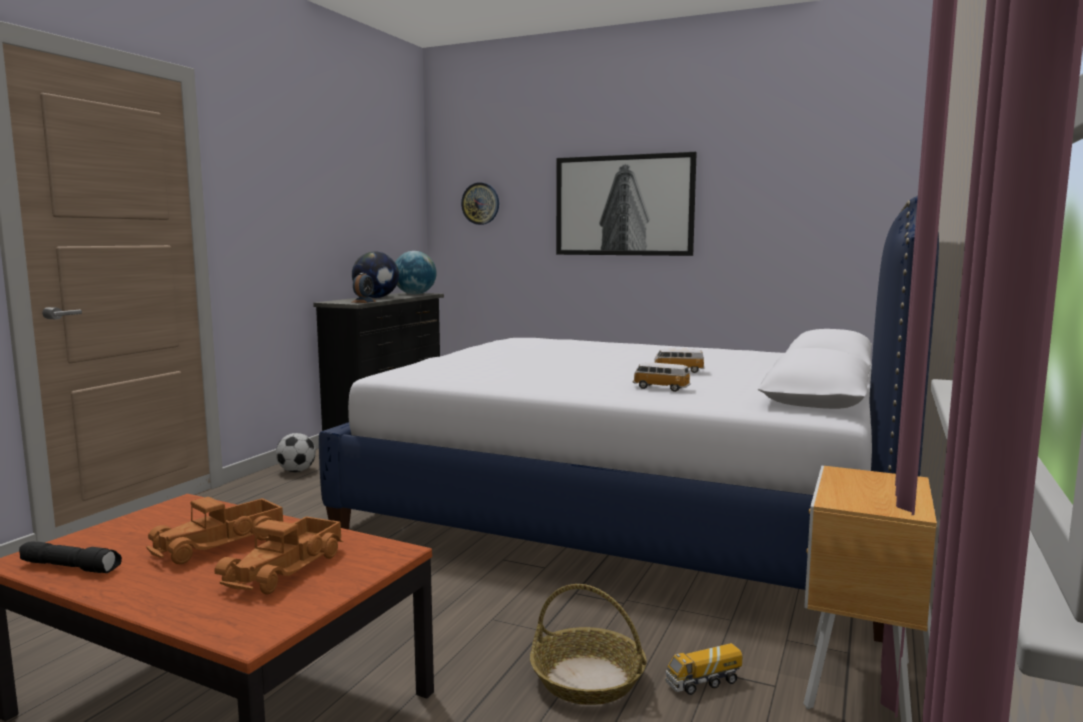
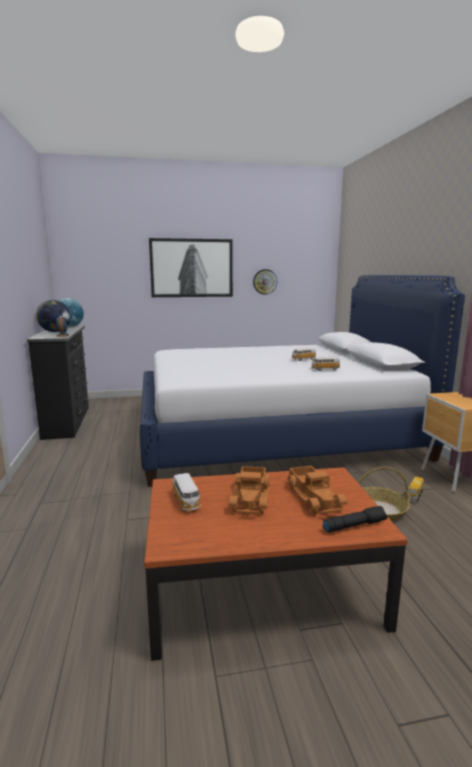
camera: 35 degrees left, 5 degrees up
black flashlight [19,541,122,573] -> black flashlight moved to [323,506,388,532]
football [276,433,316,472] -> none
wall clock [461,182,499,225] -> wall clock moved to [253,269,277,295]
none -> toy car [172,473,201,511]

